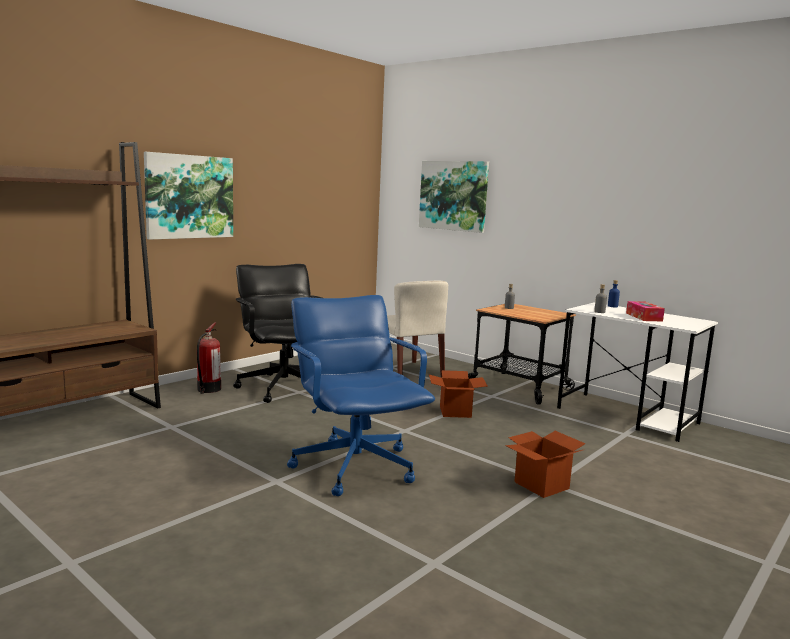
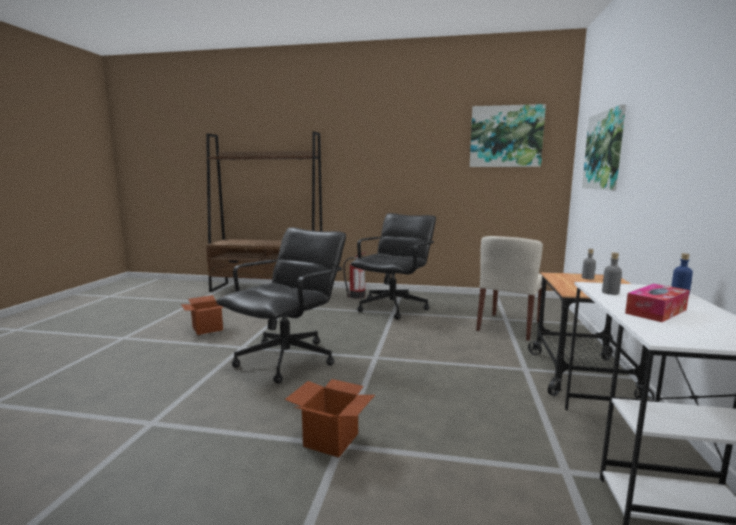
camera: 60 degrees right, 0 degrees up
picture [144,152,233,240] -> picture moved to [470,104,546,167]
blue office chair [287,295,435,496] -> black office chair [216,227,346,383]
cardboard box [429,370,488,418] -> cardboard box moved to [181,295,224,335]

